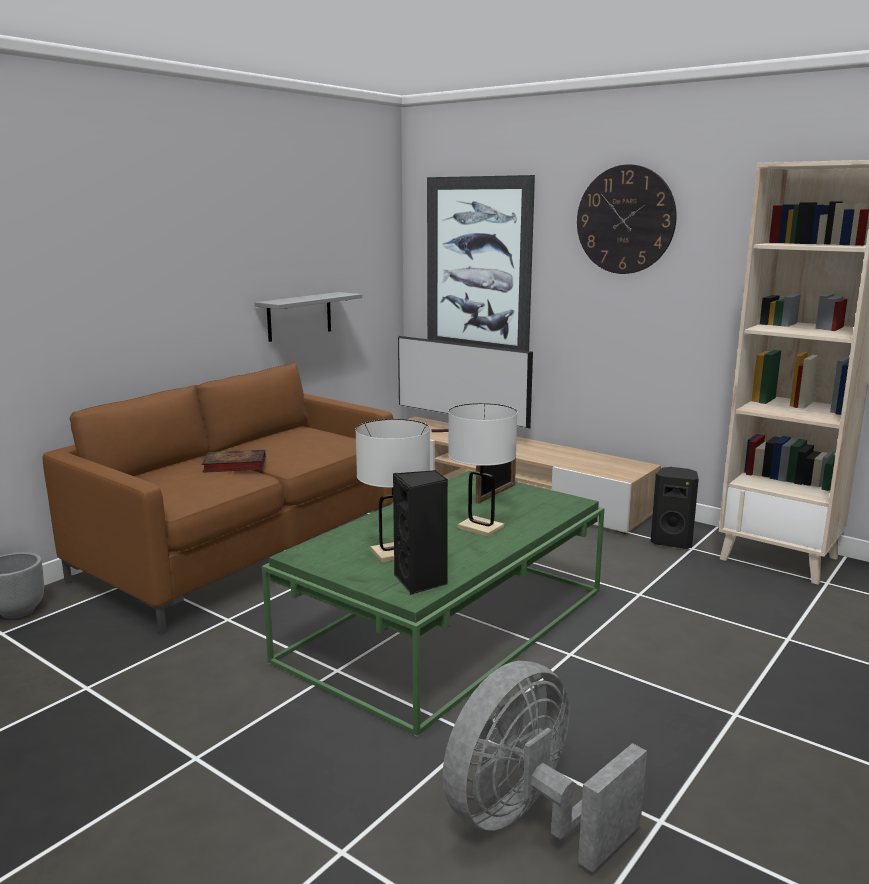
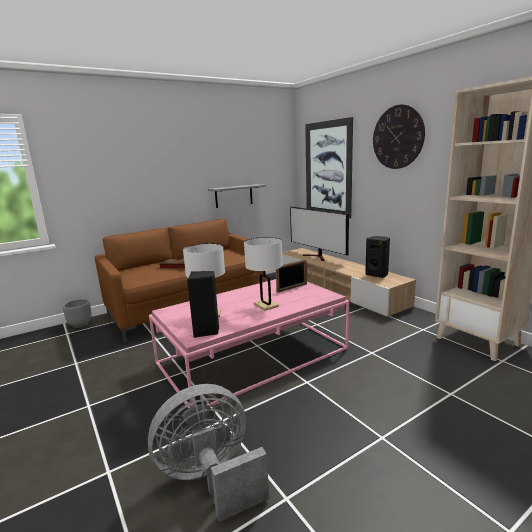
camera: 20 degrees right, 0 degrees up
green coffee table [262,471,605,736] -> pink coffee table [149,279,349,409]
black speaker [651,467,699,549] -> black speaker moved to [365,236,390,278]

